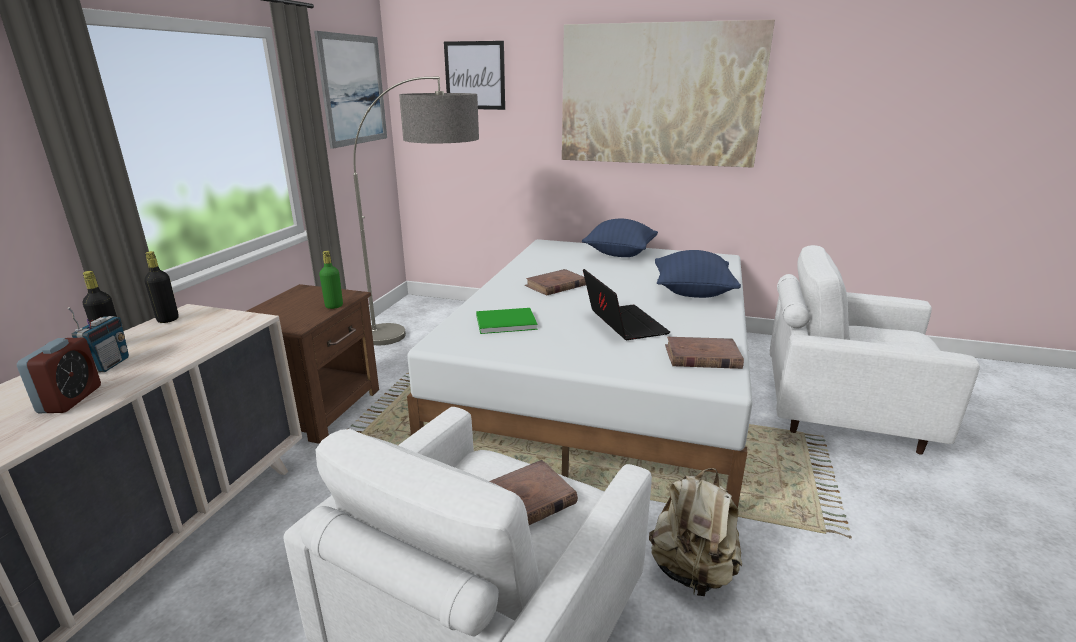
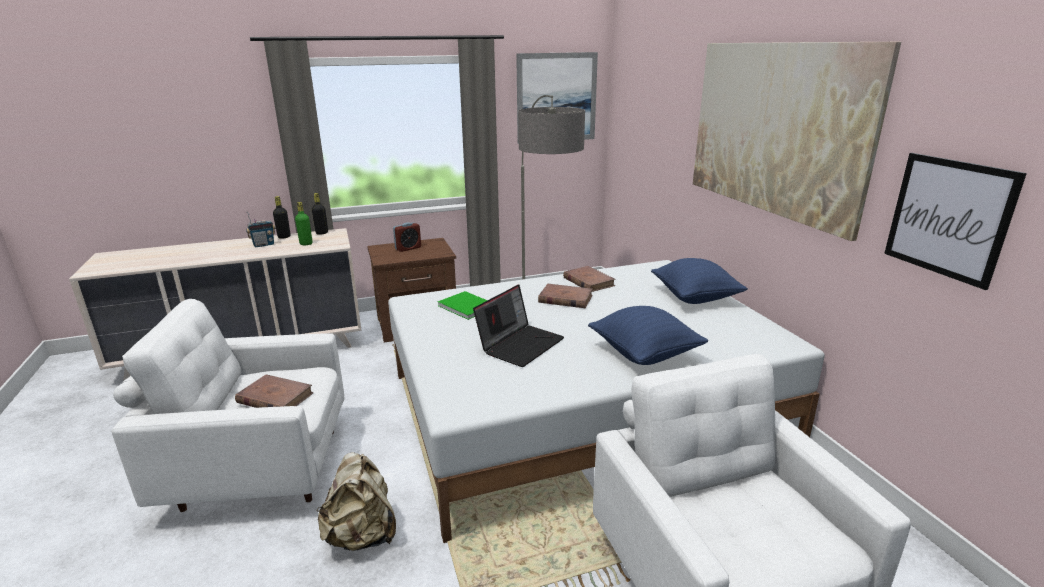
camera: 55 degrees right, 0 degrees up
alarm clock [17,338,101,413] -> alarm clock moved to [393,222,421,252]
green bottle [319,251,343,309] -> green bottle moved to [295,202,312,245]
picture [444,41,505,110] -> picture moved to [884,153,1027,290]
brown book [665,337,744,369] -> brown book moved to [563,266,616,292]

